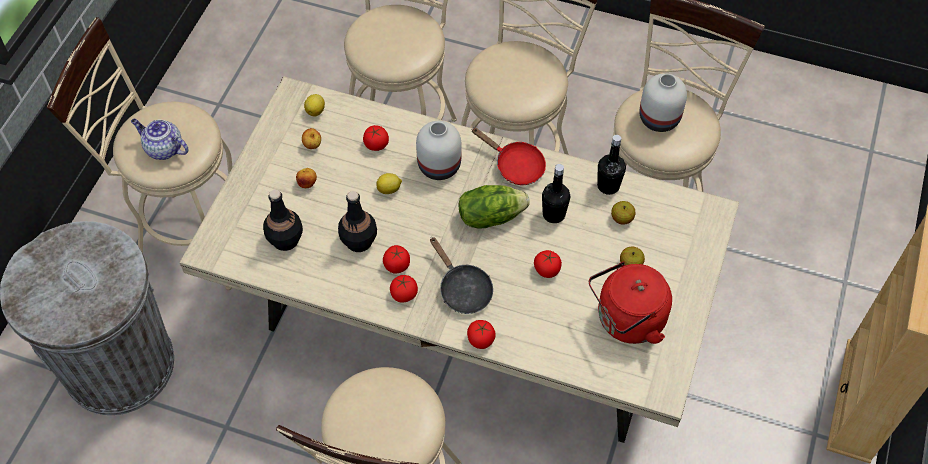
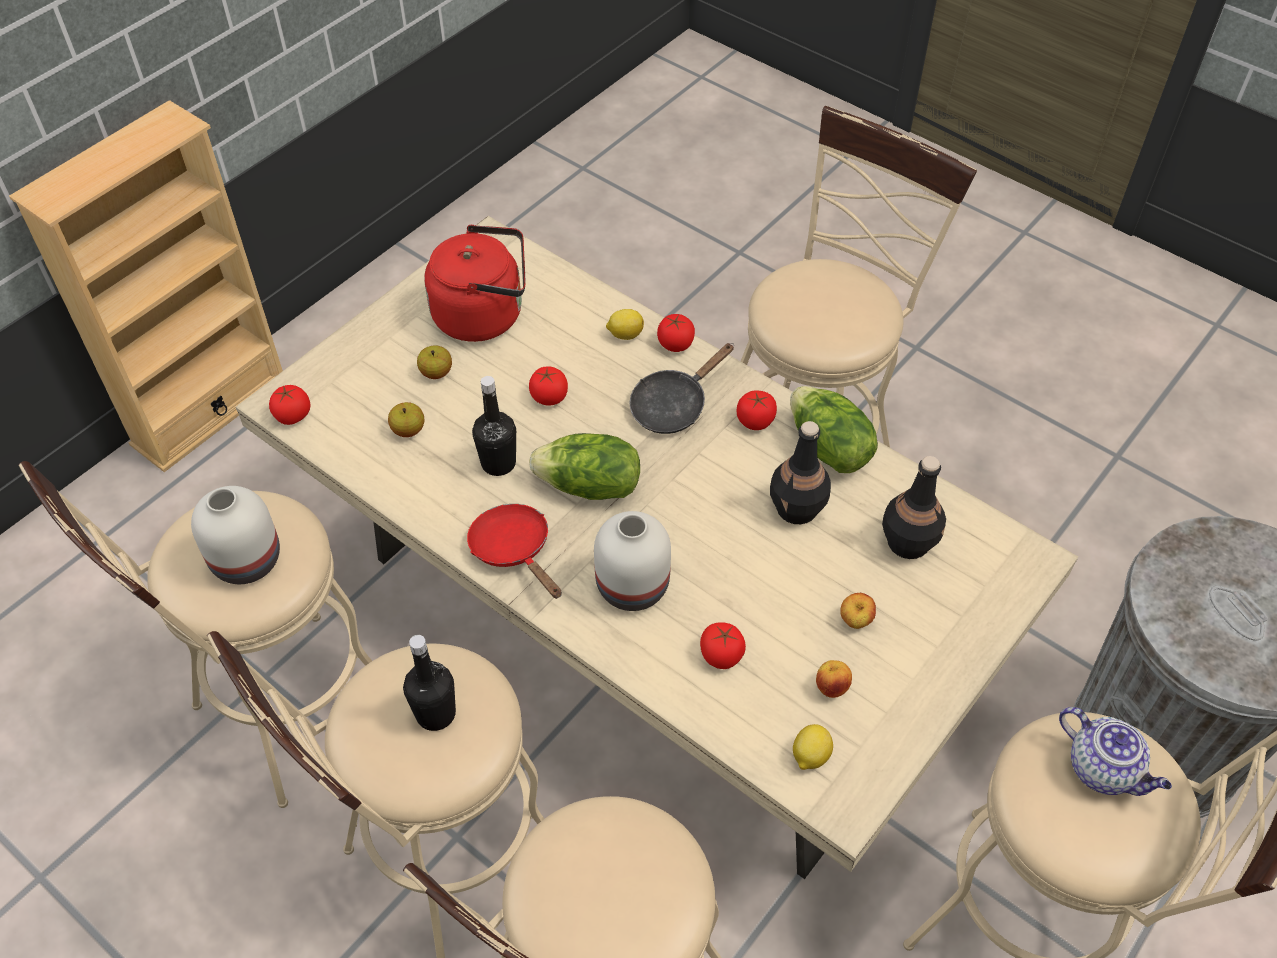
camera: 160 degrees left, 5 degrees down
lemon [376,173,402,194] -> lemon moved to [606,309,644,340]
tomato [383,245,410,274] -> tomato moved to [269,385,310,425]
black frying pan [430,237,493,314] -> black frying pan turned 120 degrees counterclockwise [629,343,734,434]
black bottle [597,135,626,195] -> black bottle moved to [403,635,456,731]
none -> lettuce [790,386,878,473]

